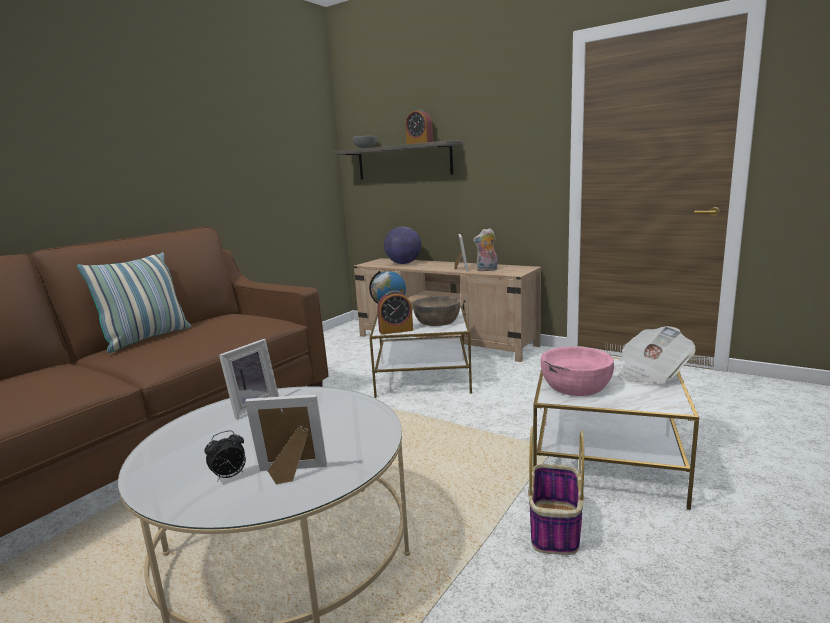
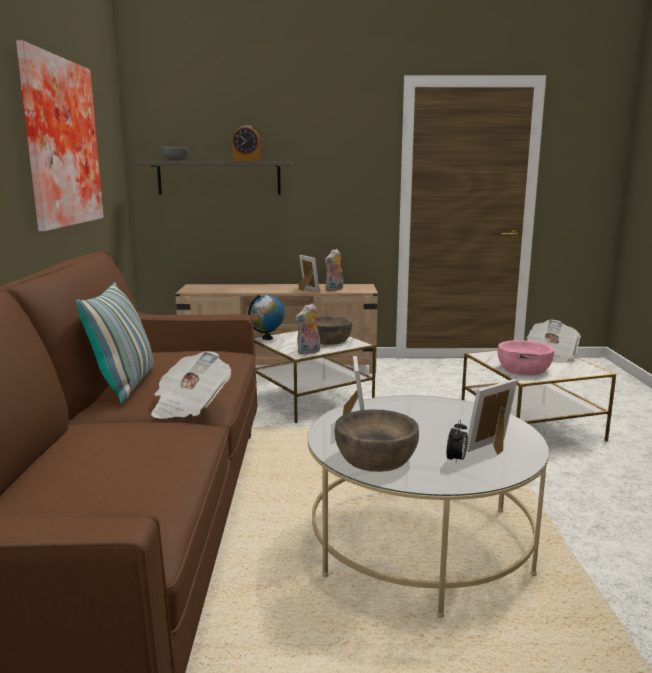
camera: 35 degrees left, 0 degrees up
alarm clock [377,290,413,335] -> plush toy [295,303,320,354]
globe [384,226,421,264] -> none
basket [528,426,584,555] -> none
none -> picture [16,40,104,231]
none -> newspaper [151,351,231,419]
none -> brown bowl [335,409,419,472]

